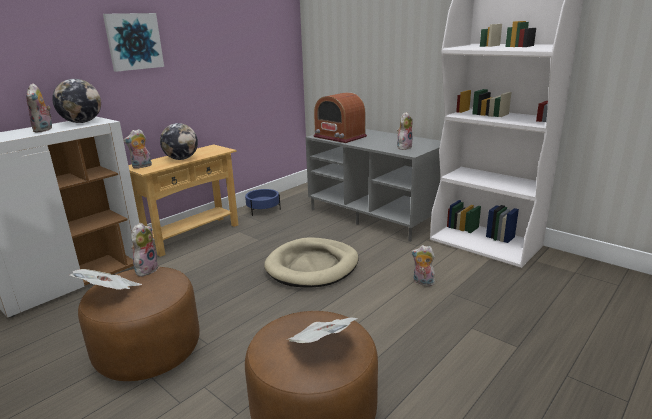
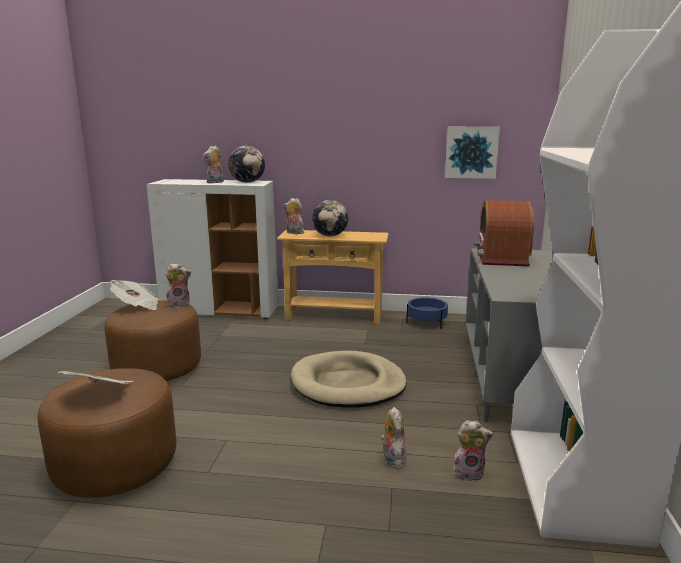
camera: 55 degrees right, 5 degrees down
picture [103,13,164,72] -> picture moved to [445,127,500,179]
plush toy [397,112,413,150] -> plush toy moved to [453,420,493,481]

